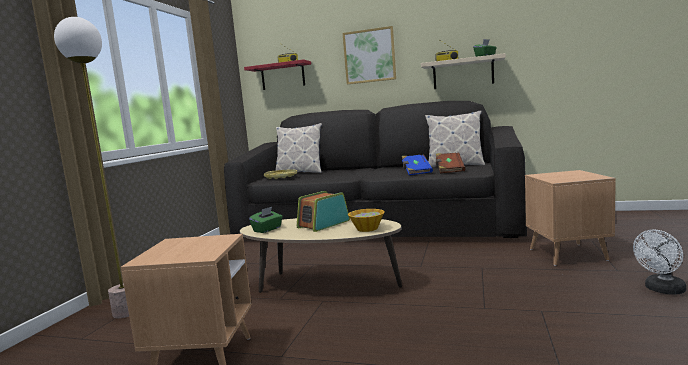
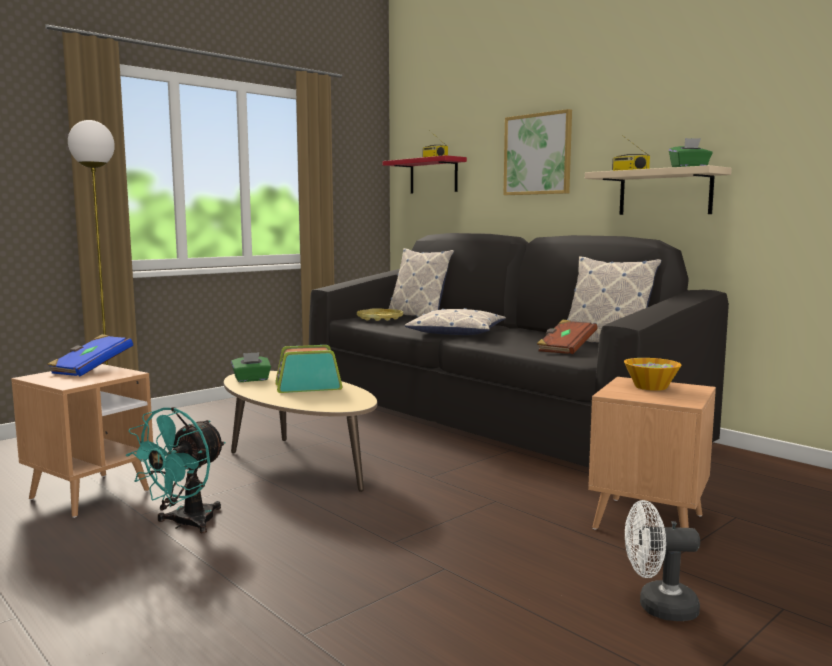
camera: 30 degrees right, 0 degrees up
bowl [348,209,385,232] -> bowl moved to [624,358,682,391]
blue book [402,154,433,175] -> blue book moved to [47,334,133,377]
none -> turquoise fan [126,407,226,533]
none -> pillow [404,308,506,335]

